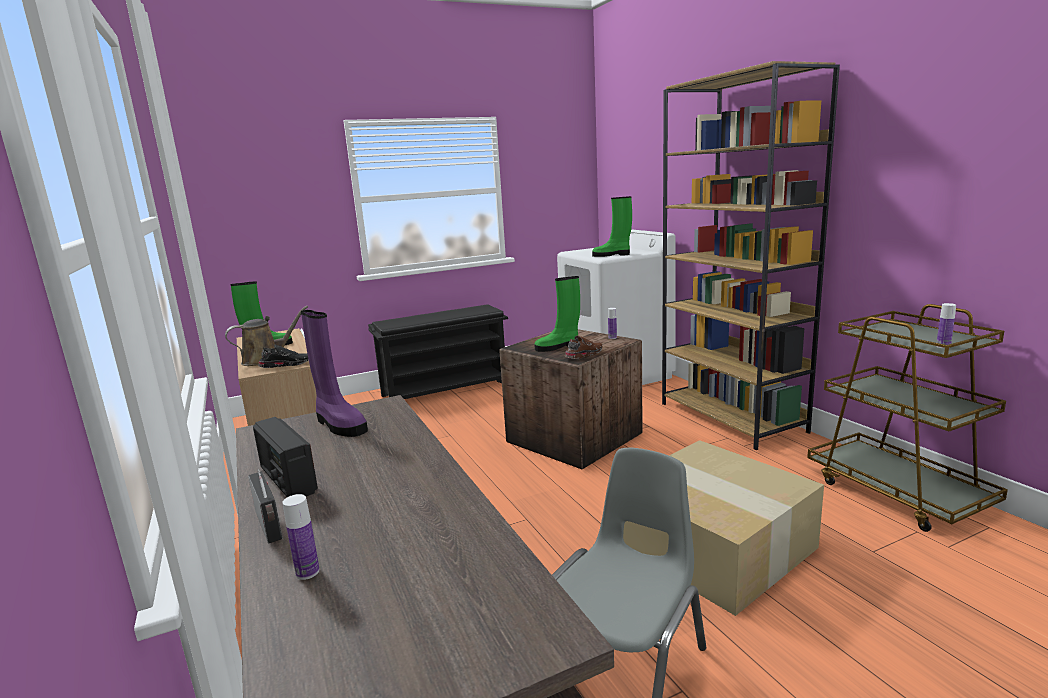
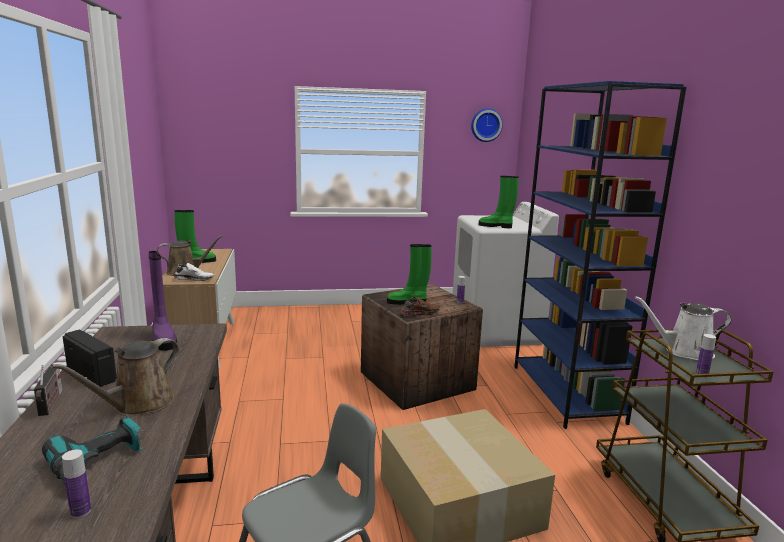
camera: 15 degrees right, 0 degrees up
radio [253,417,318,497] -> radio turned 150 degrees clockwise [63,329,117,387]
black shoe [258,345,309,368] -> white shoe [174,263,215,281]
bottle [282,494,320,580] -> bottle moved to [62,450,91,518]
black shoe rack [368,304,508,399] -> none
brown bookcase [662,61,840,450] -> blue bookcase [514,81,687,429]
none -> power drill [42,416,142,484]
none -> brown watering can [51,338,179,416]
none -> wall clock [471,108,503,142]
none -> white watering can [635,296,732,360]

